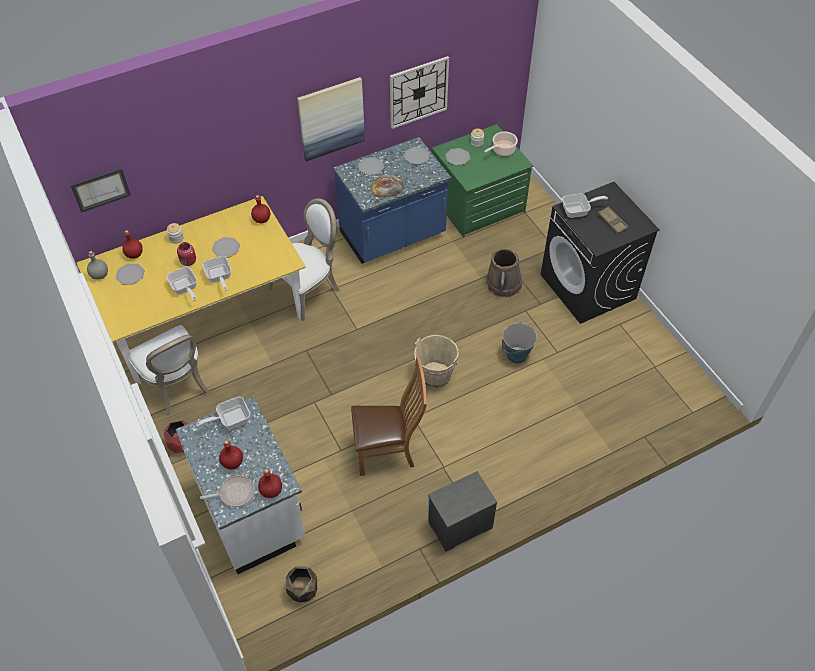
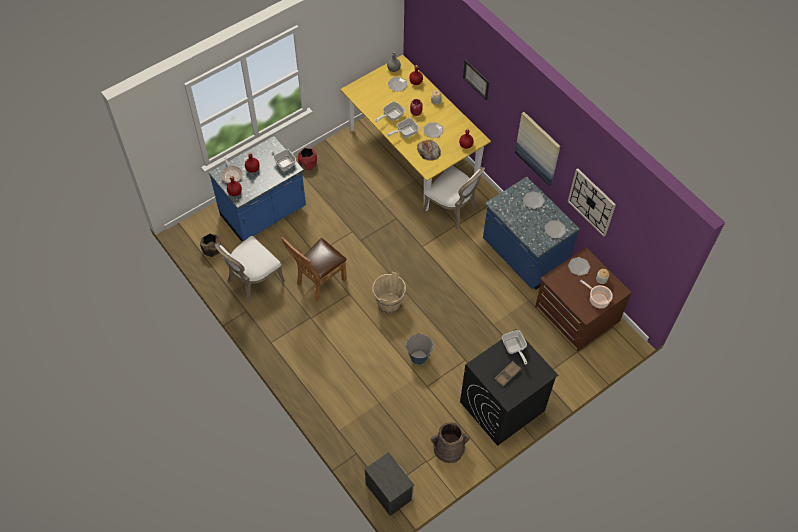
camera: 80 degrees right, 5 degrees up
picture [70,168,131,213] -> picture moved to [463,60,489,100]
white chair [129,325,210,415] -> white chair moved to [215,236,285,303]
white counter [176,396,305,574] -> blue counter [208,136,306,241]
brown chair [351,356,427,476] -> brown chair turned 60 degrees clockwise [281,236,347,301]
bread [371,175,404,198] -> bread moved to [417,140,441,161]
nightstand [427,471,497,552] -> nightstand moved to [365,452,414,516]
green dresser [432,124,533,237] -> brown dresser [535,247,632,352]
brown bucket [486,249,522,297] -> brown bucket moved to [431,422,470,463]

